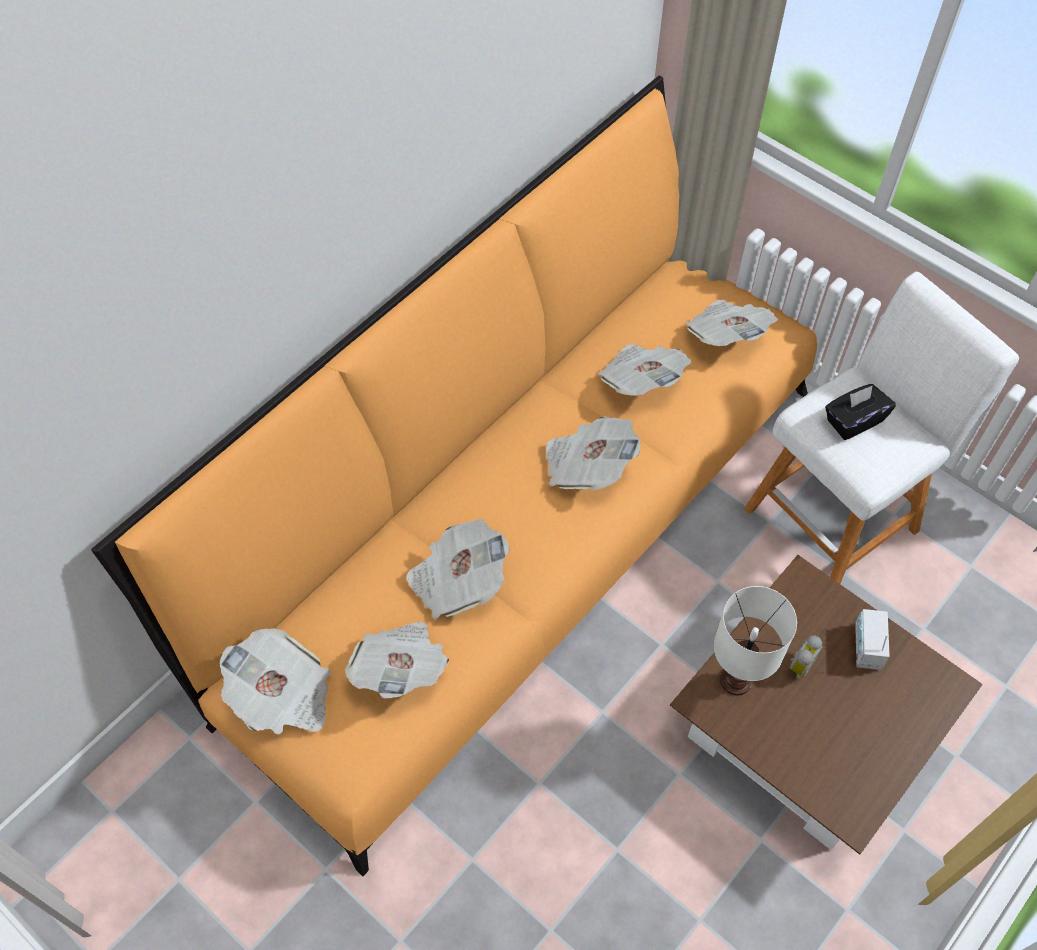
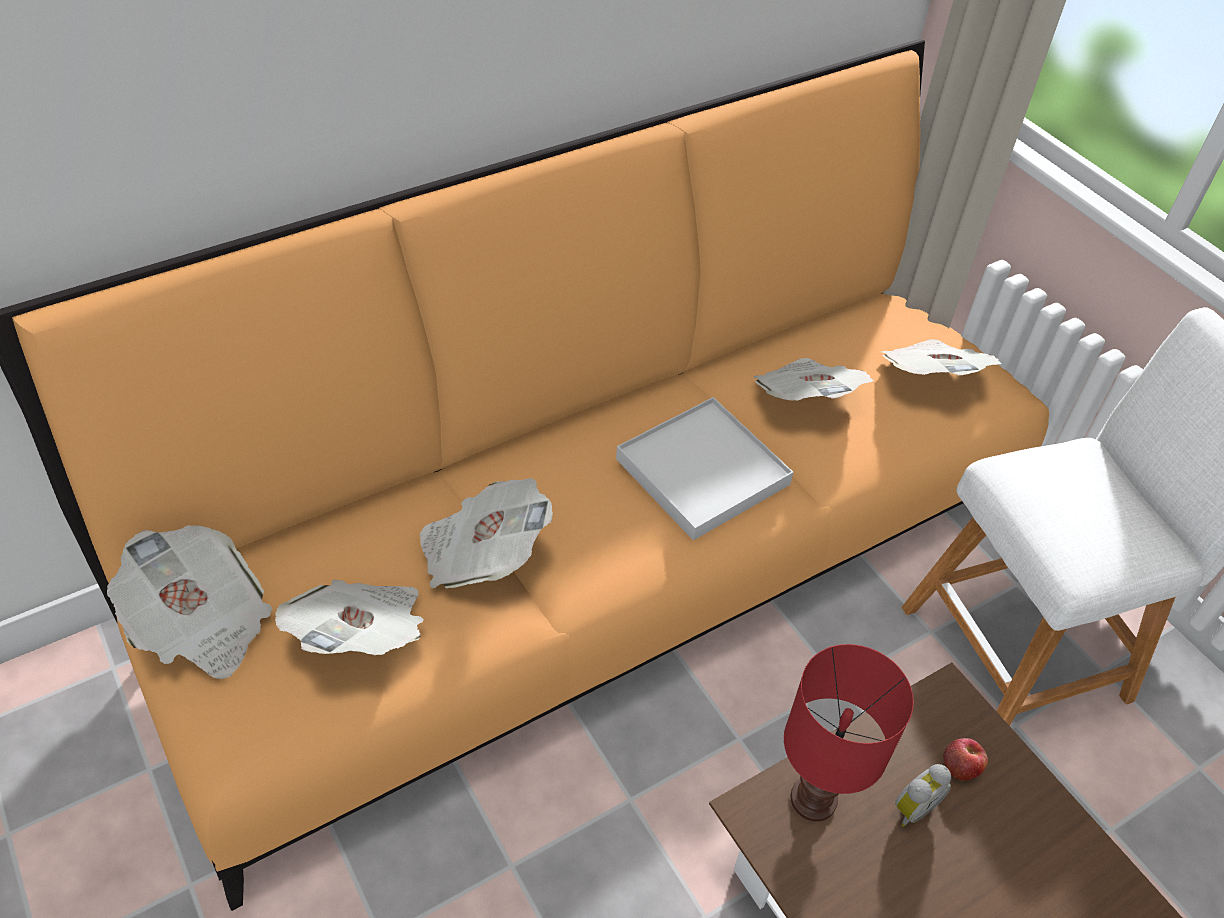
camera: 15 degrees right, 10 degrees down
newspaper [546,416,641,490] -> white tray [616,397,794,540]
white table lamp [714,586,797,695] -> red table lamp [784,644,914,822]
black tissue box [825,384,896,440] -> none
radio [855,609,890,670] -> none
none -> apple [943,738,988,781]

